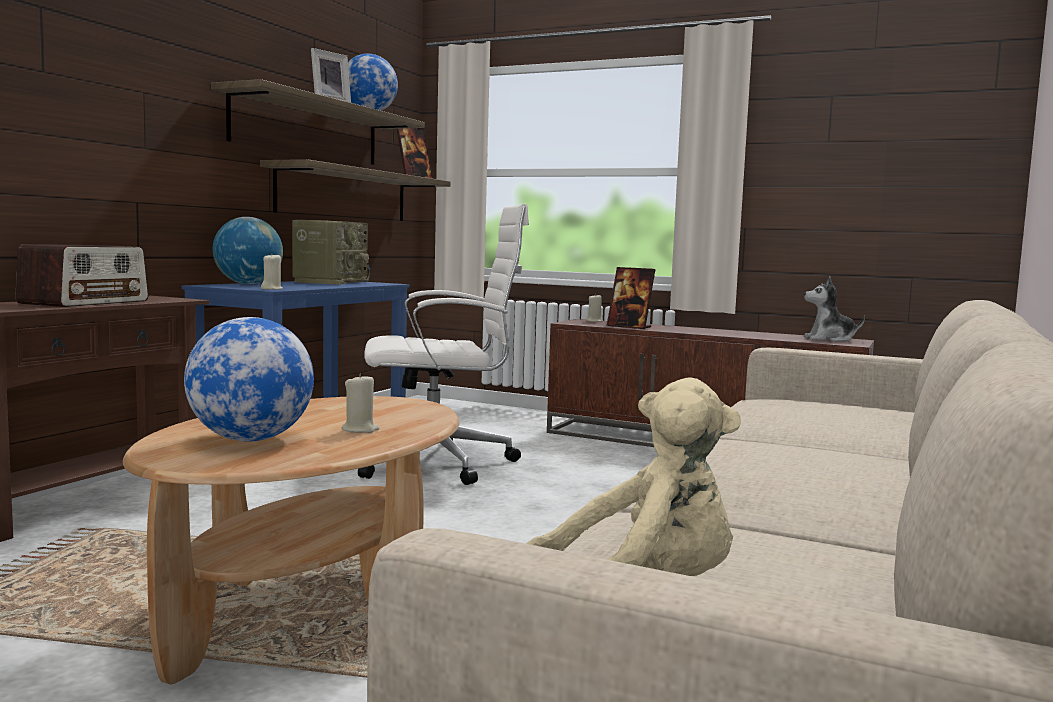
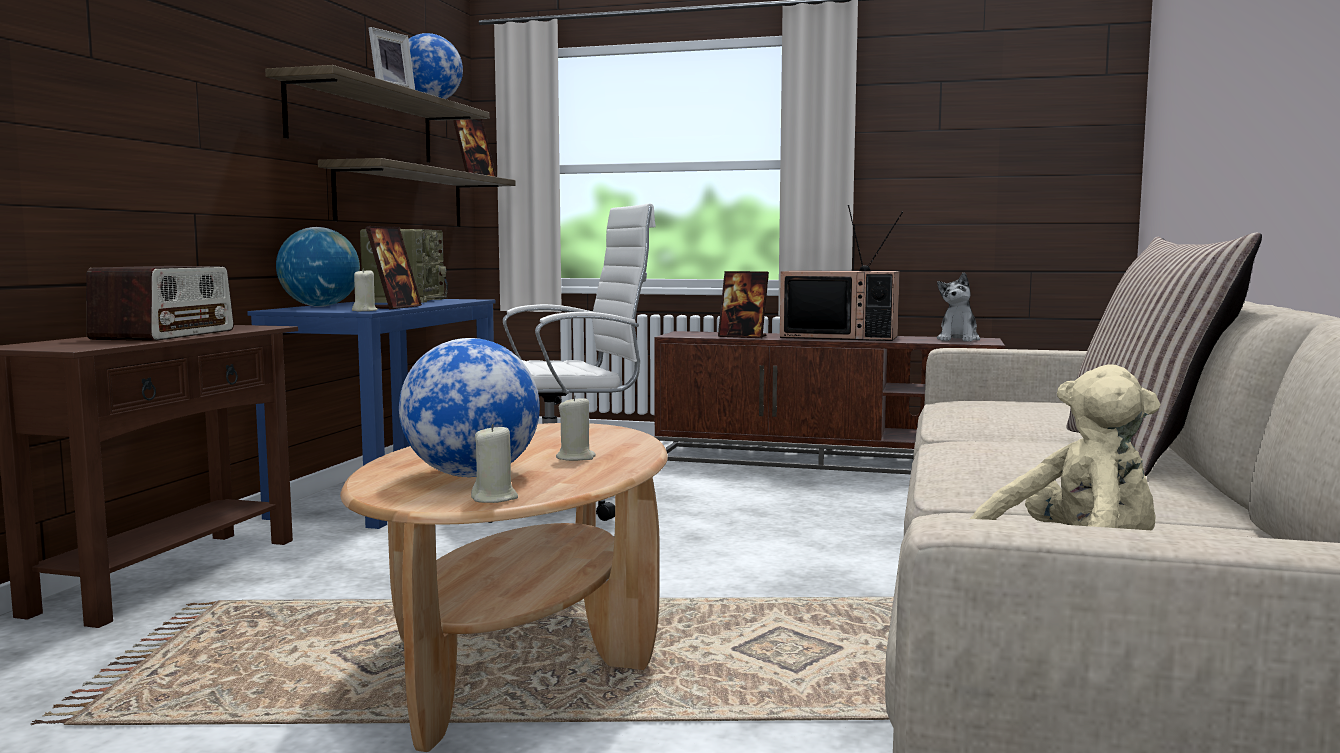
camera: 10 degrees left, 0 degrees up
beige candle [586,294,603,322] -> beige candle moved to [471,424,518,503]
plush toy [804,276,865,342] -> plush toy turned 60 degrees counterclockwise [937,273,980,342]
none -> picture frame [366,226,422,310]
none -> television [780,205,903,341]
none -> pillow [1067,233,1262,476]

